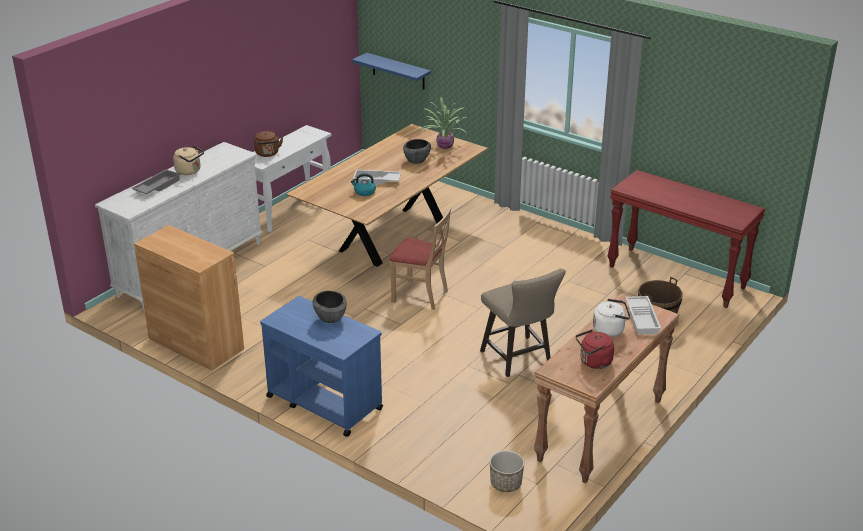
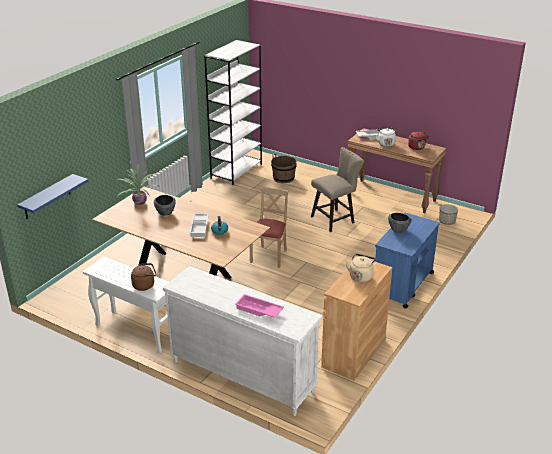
camera: 95 degrees left, 0 degrees up
grey tray [131,169,181,194] -> pink tray [235,294,284,318]
beige kettle [173,146,204,175] -> beige kettle moved to [346,254,376,282]
red console table [607,170,765,308] -> white bookcase [204,40,262,185]

